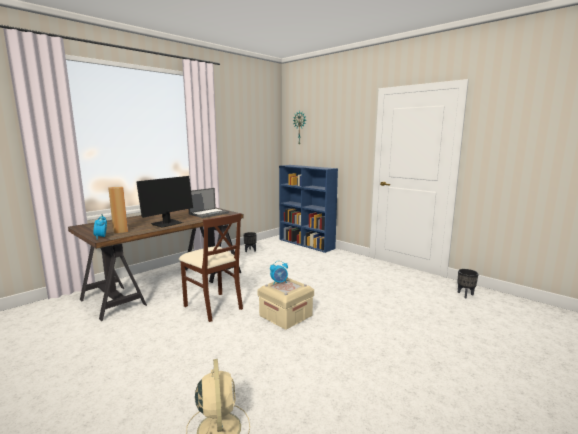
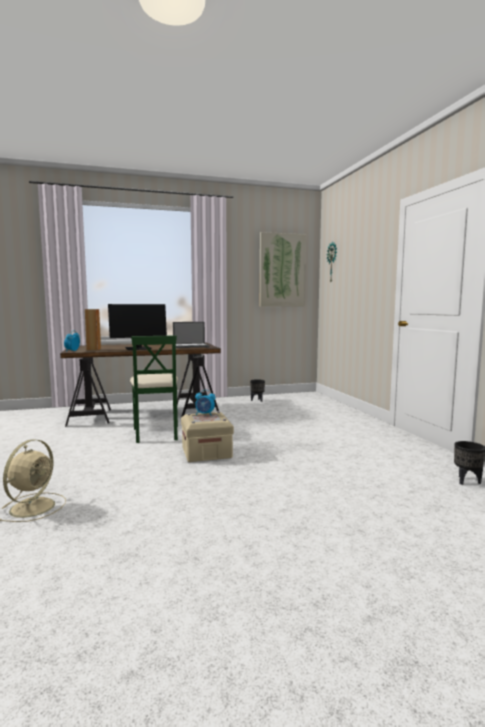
camera: 30 degrees right, 5 degrees down
brown chair [179,213,243,322] -> green chair [130,335,178,443]
blue bookcase [279,165,338,253] -> none
none -> picture [260,232,306,307]

